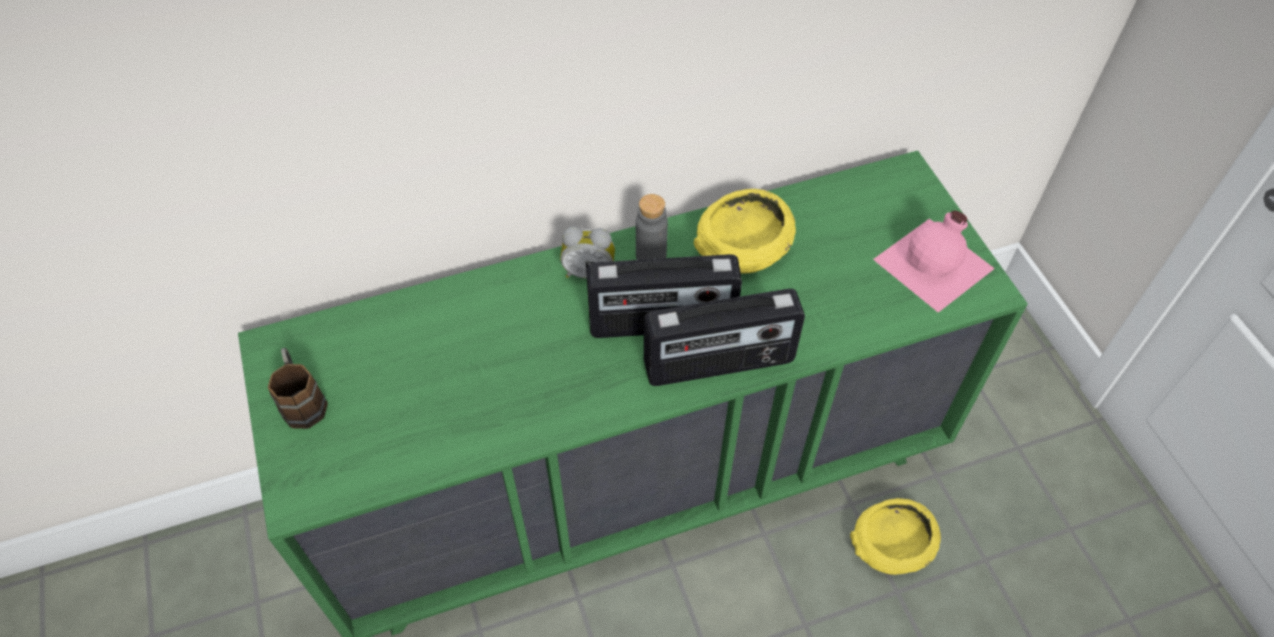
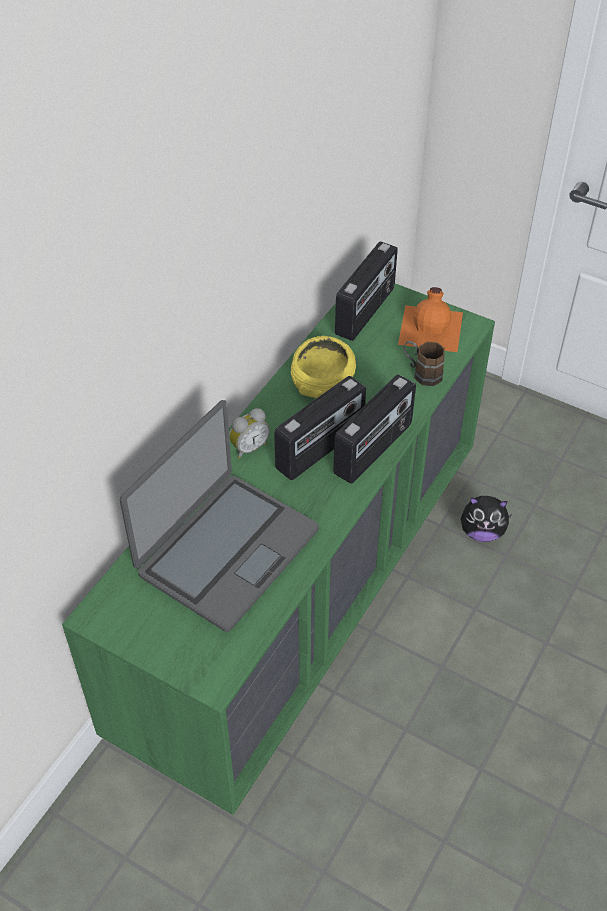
camera: 40 degrees left, 5 degrees down
brown mug [268,348,328,429] -> brown mug moved to [403,341,445,386]
grey bottle [636,194,668,260] -> none
yellow bowl [850,498,941,575] -> plush toy [461,496,513,542]
pink bottle [873,211,995,313] -> orange bottle [398,287,463,352]
none -> laptop [120,400,319,632]
none -> radio [335,241,398,341]

